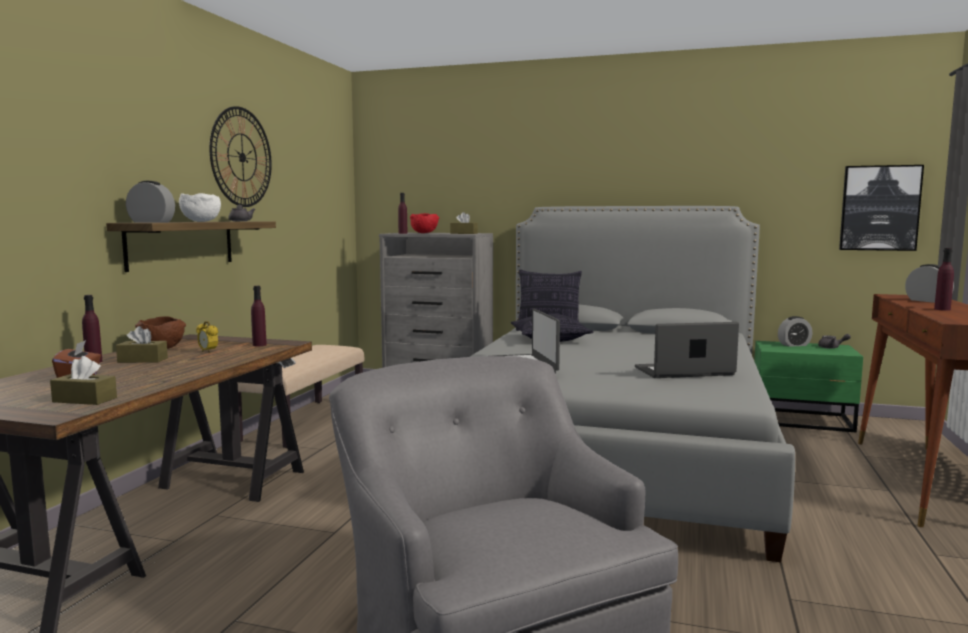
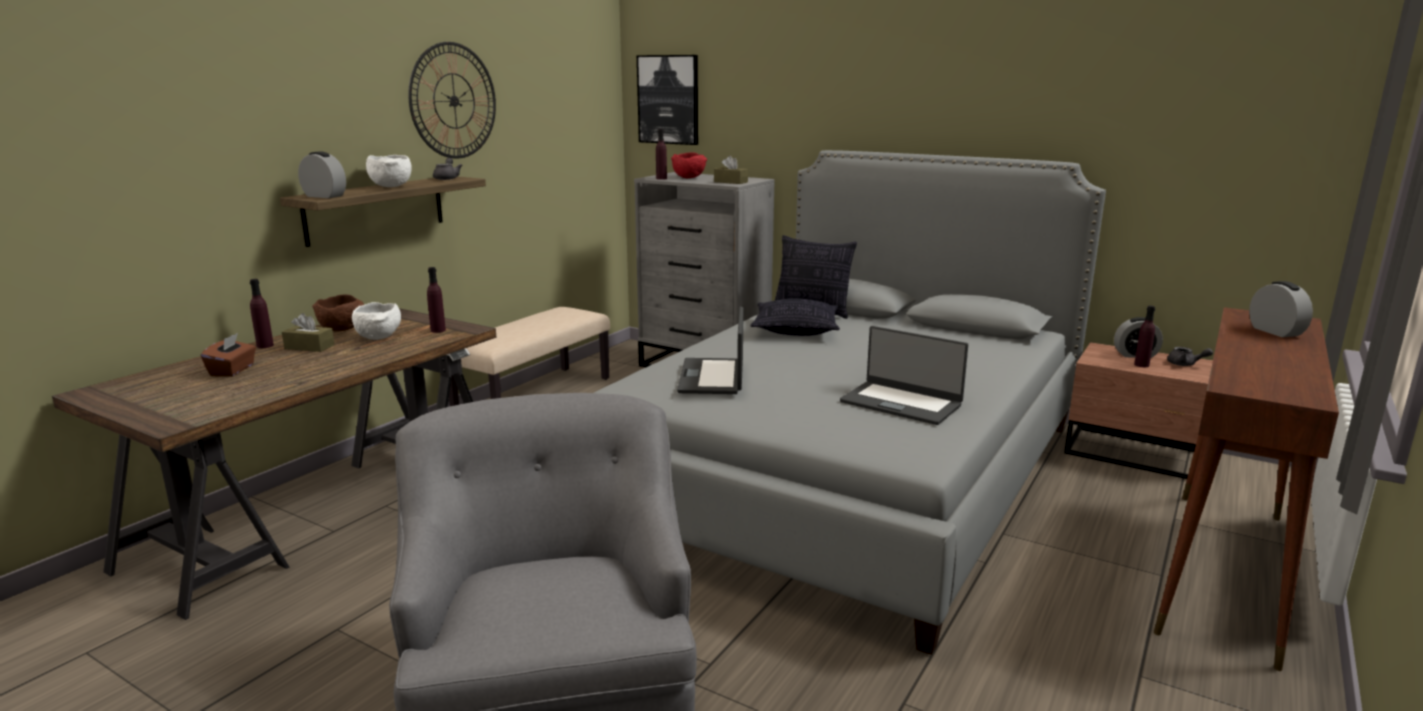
camera: 15 degrees right, 10 degrees up
brown tissue box [50,356,117,405] -> none
alarm clock [196,321,218,353] -> white bowl [352,302,401,340]
laptop [635,322,739,378] -> laptop turned 150 degrees counterclockwise [840,326,968,425]
green nightstand [754,341,863,433] -> brown nightstand [1064,342,1213,479]
picture [839,165,924,251] -> picture moved to [637,55,698,145]
purple bottle [934,248,954,311] -> purple bottle moved to [1134,306,1155,367]

